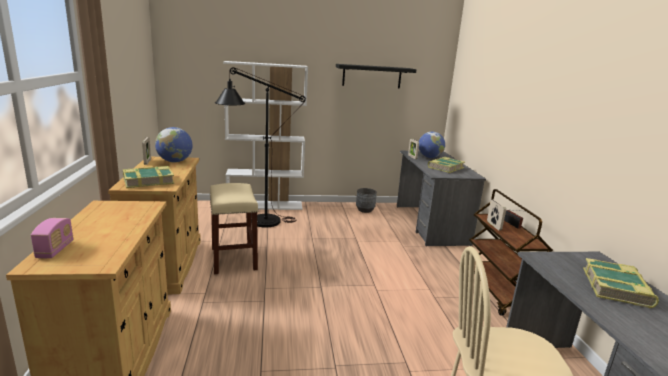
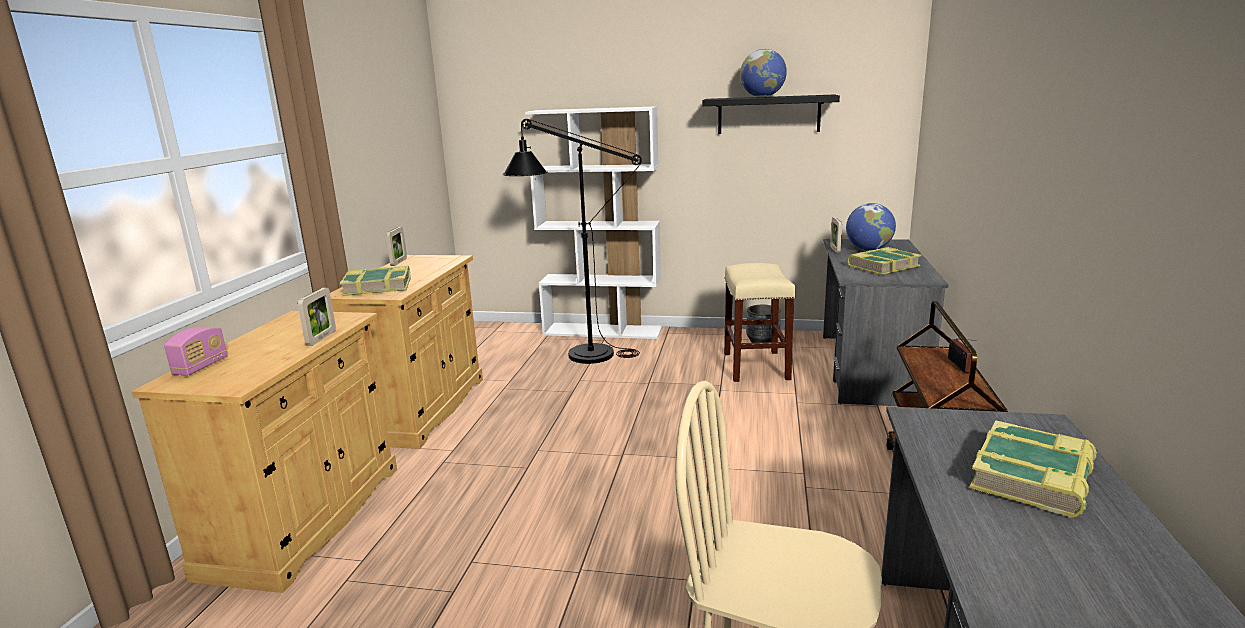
camera: 20 degrees right, 0 degrees up
globe [155,127,192,162] -> globe moved to [740,49,787,97]
beige stool [210,183,259,274] -> beige stool moved to [724,263,796,382]
picture frame [487,199,506,230] -> picture frame moved to [298,288,336,346]

